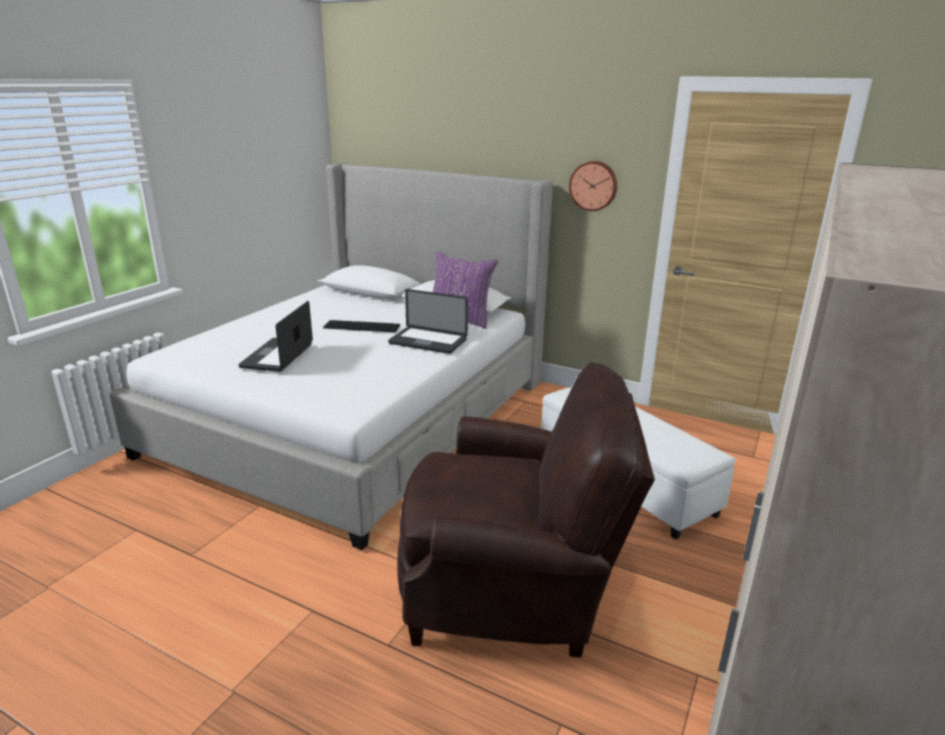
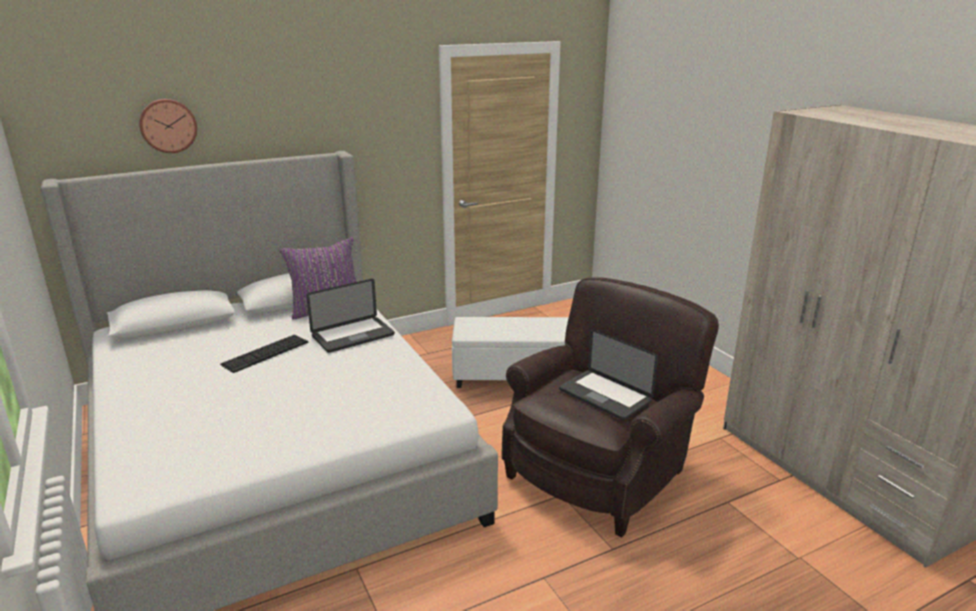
camera: 55 degrees left, 0 degrees up
laptop [239,301,313,372] -> laptop moved to [559,329,658,420]
wall clock [569,161,617,211] -> wall clock moved to [139,99,197,153]

